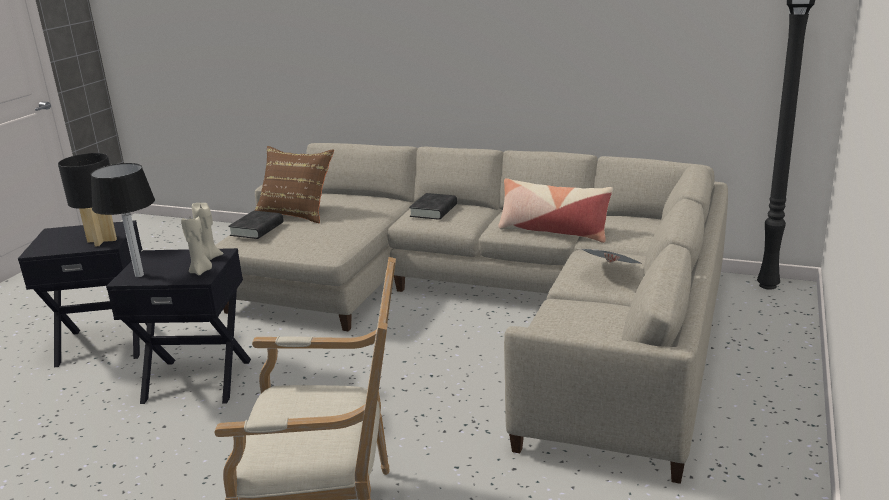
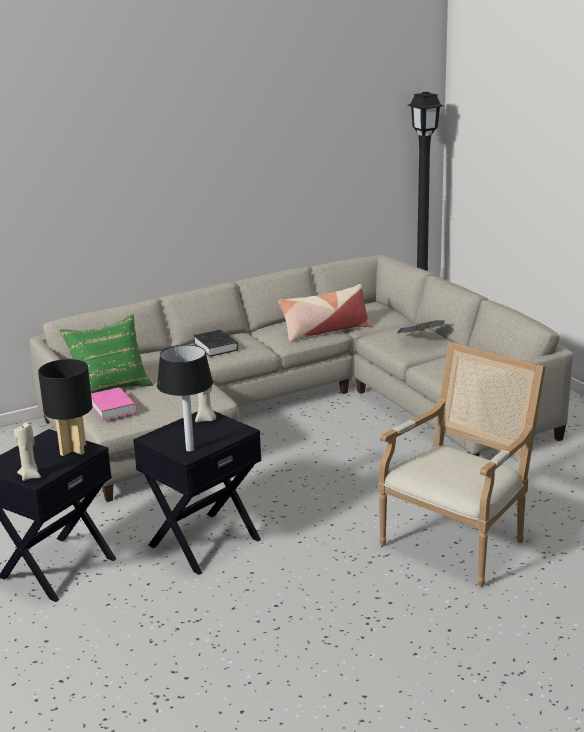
camera: 50 degrees left, 0 degrees up
beige candle [181,216,212,275] -> beige candle moved to [14,423,41,481]
black book [228,211,284,239] -> pink book [91,387,137,421]
brown pillow [254,146,334,223] -> green pillow [59,314,153,393]

